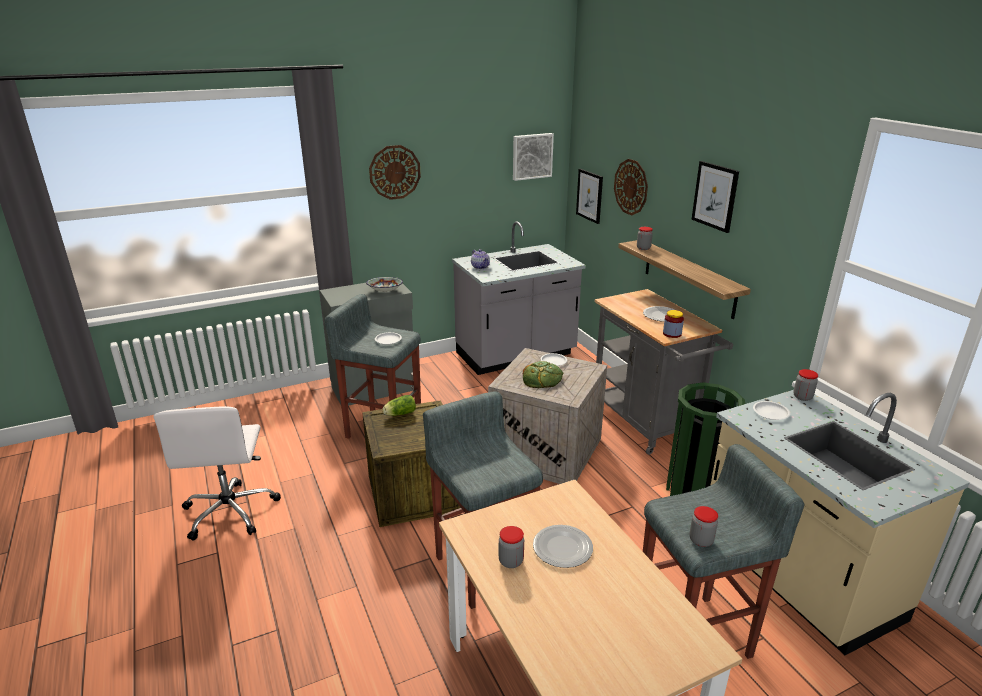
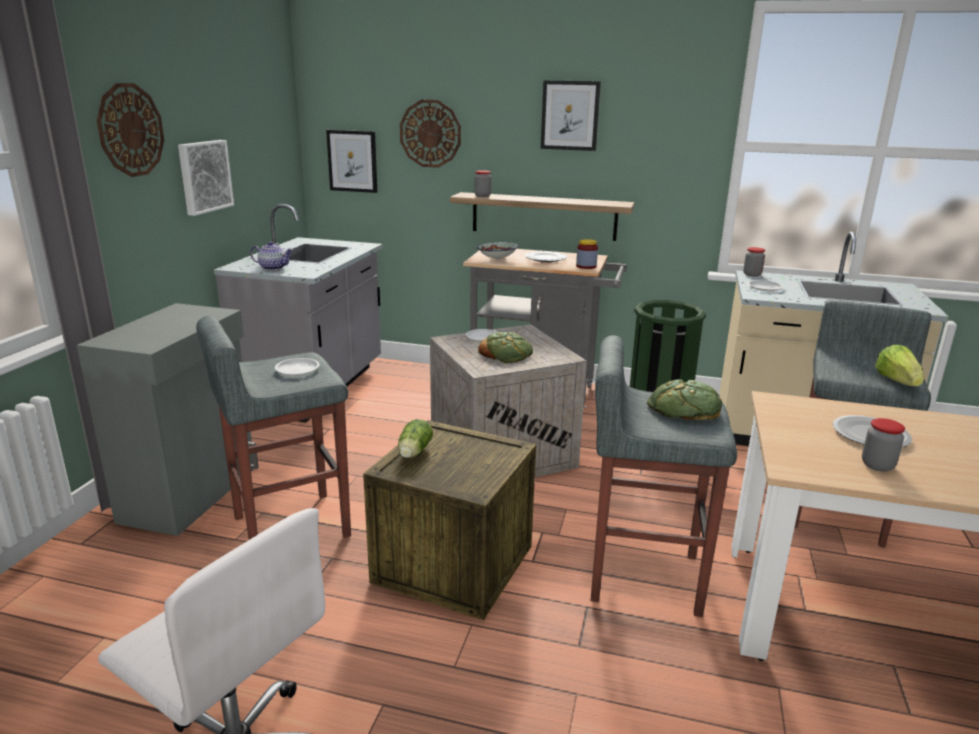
camera: 50 degrees left, 5 degrees down
bowl [366,277,403,292] -> bowl moved to [477,242,519,260]
picture [513,133,554,181] -> picture moved to [178,140,234,216]
jar [690,506,718,547] -> lettuce [875,345,924,386]
none -> bread [647,379,722,420]

